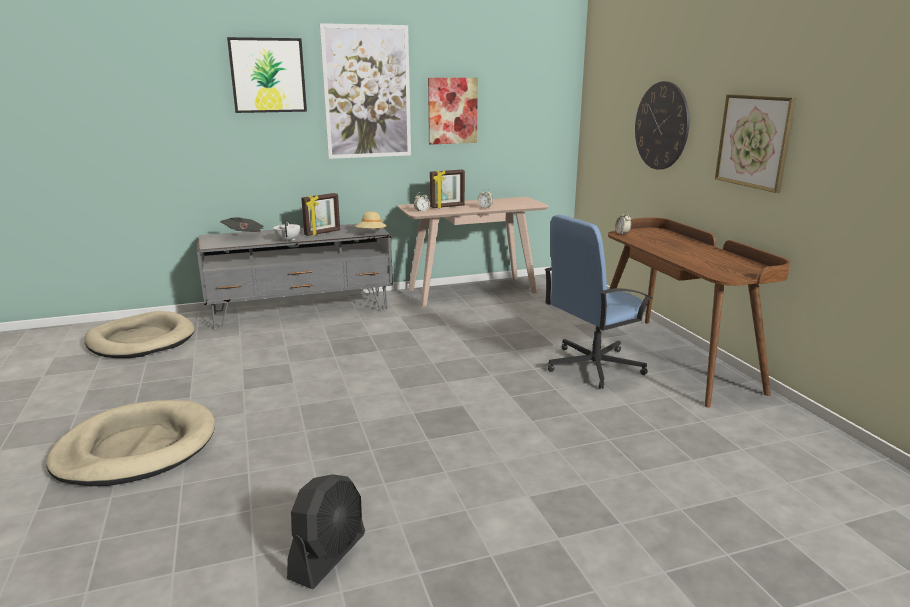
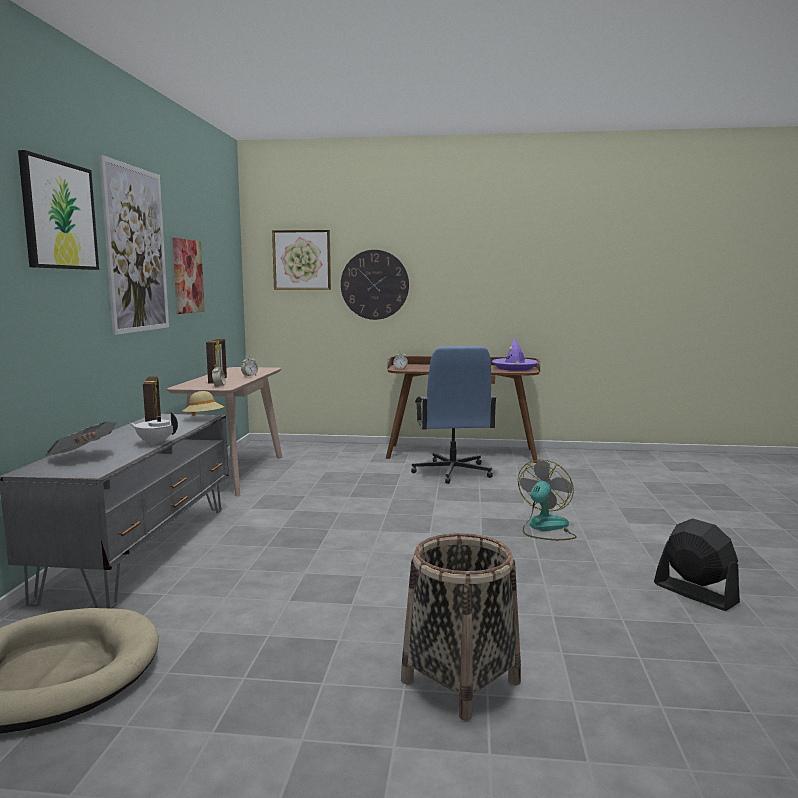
camera: 65 degrees left, 10 degrees down
beige dog bed [46,400,215,486] -> basket [401,533,521,721]
picture [715,94,796,193] -> picture moved to [272,230,331,290]
none -> purple hat [492,338,538,371]
none -> fan [518,459,577,540]

